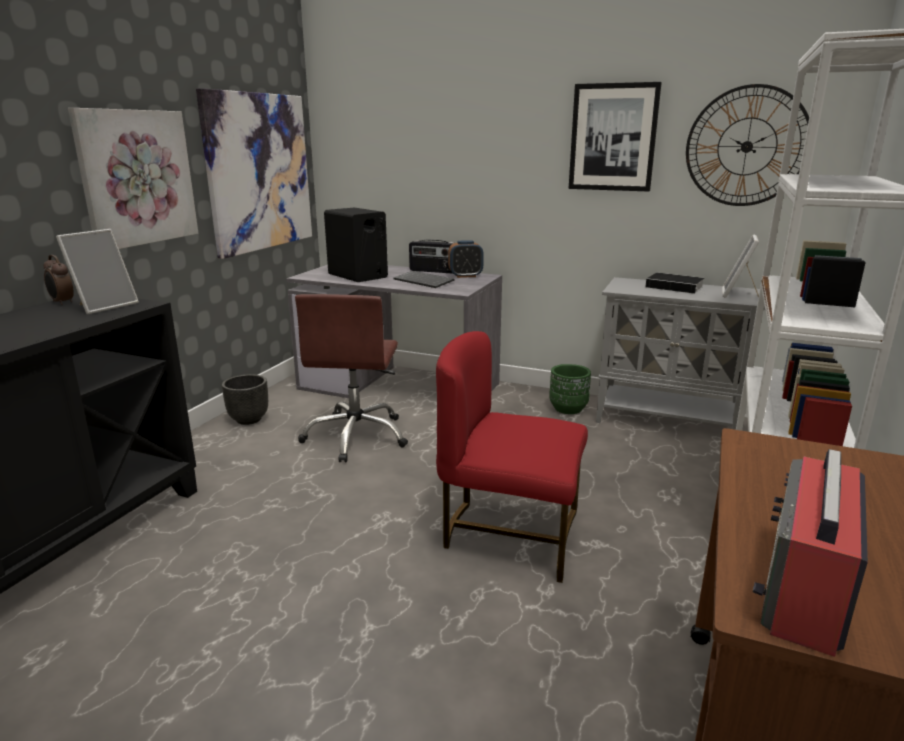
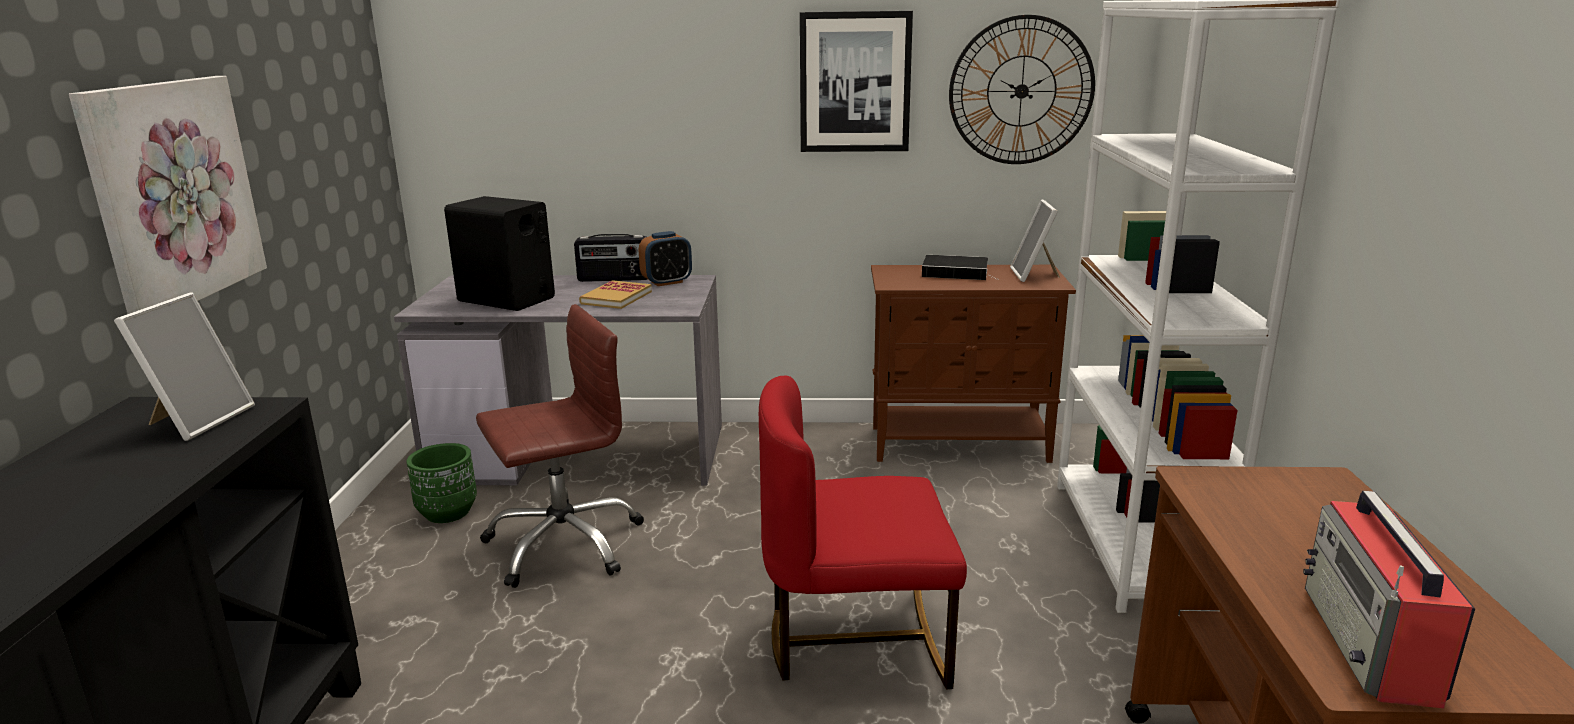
camera: 20 degrees left, 0 degrees up
alarm clock [43,255,74,305] -> none
picture [196,88,312,259] -> none
black planter [222,374,268,425] -> none
brown office chair [295,294,408,463] -> brown office chair turned 105 degrees counterclockwise [476,304,644,588]
keyboard [393,271,454,288] -> book [579,280,652,309]
green planter [549,364,591,414] -> green planter moved to [407,443,477,523]
grey cabinet [596,277,765,430] -> brown cabinet [871,265,1076,463]

